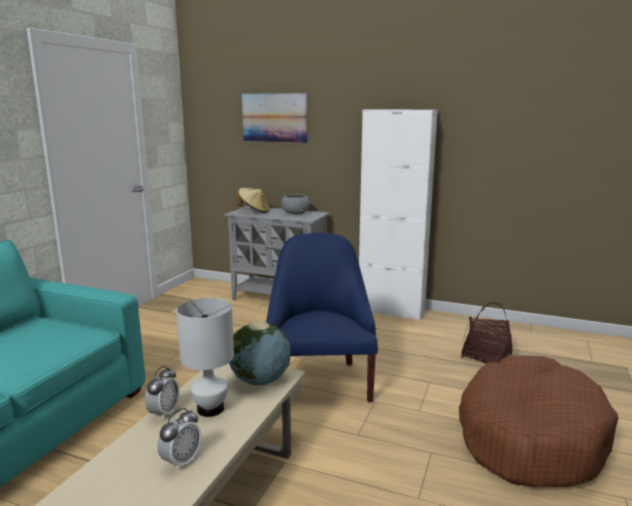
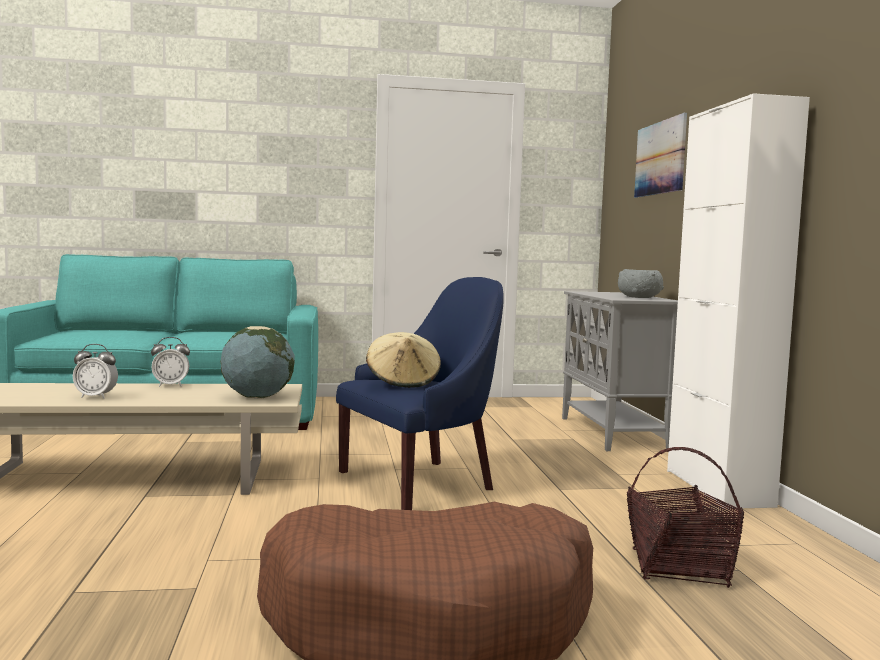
camera: 60 degrees right, 10 degrees down
white table lamp [176,298,234,417] -> none
beige hat [236,188,270,213] -> beige hat moved to [366,332,441,388]

